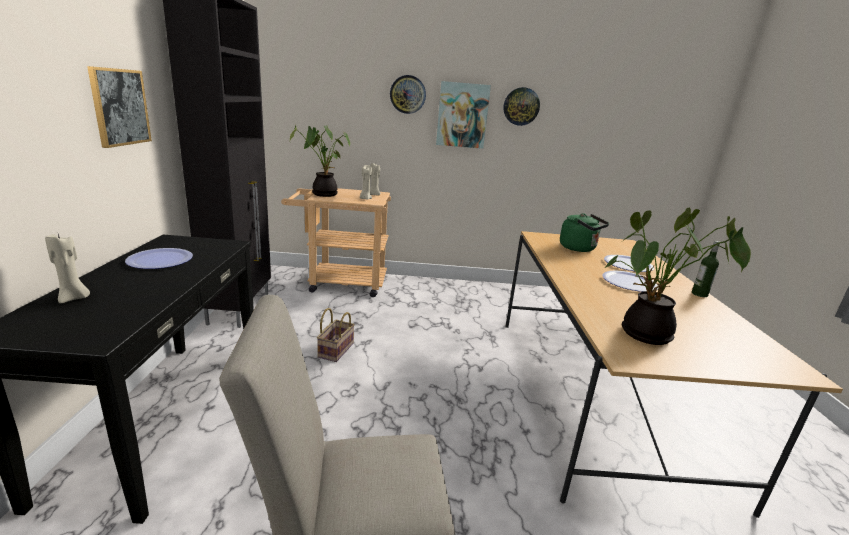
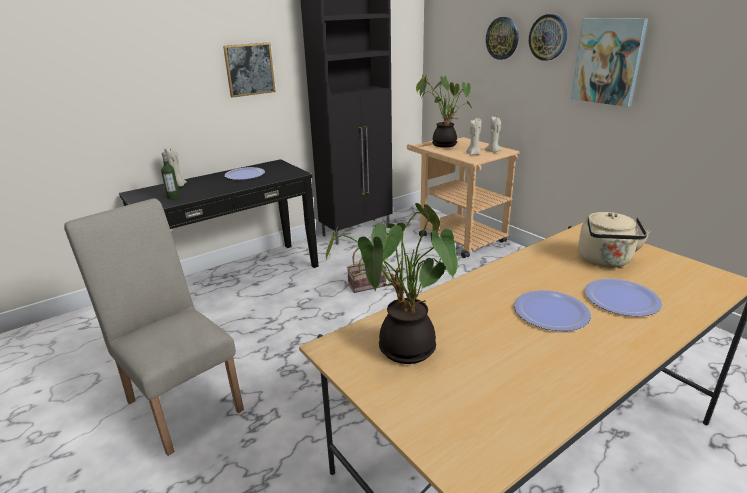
camera: 55 degrees right, 5 degrees up
wall clock [503,87,540,126] -> wall clock moved to [486,17,519,60]
green kettle [560,213,609,252] -> beige kettle [578,212,651,268]
bottle [692,241,720,297] -> bottle moved to [161,152,180,199]

